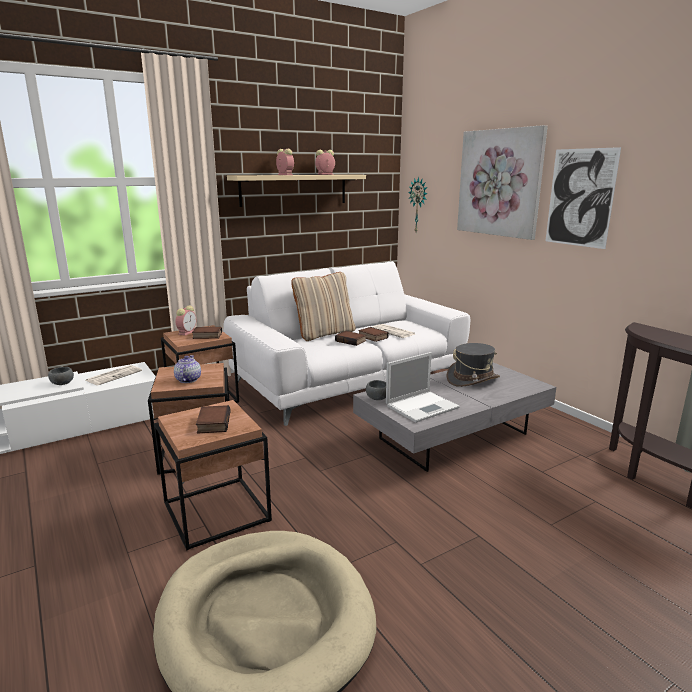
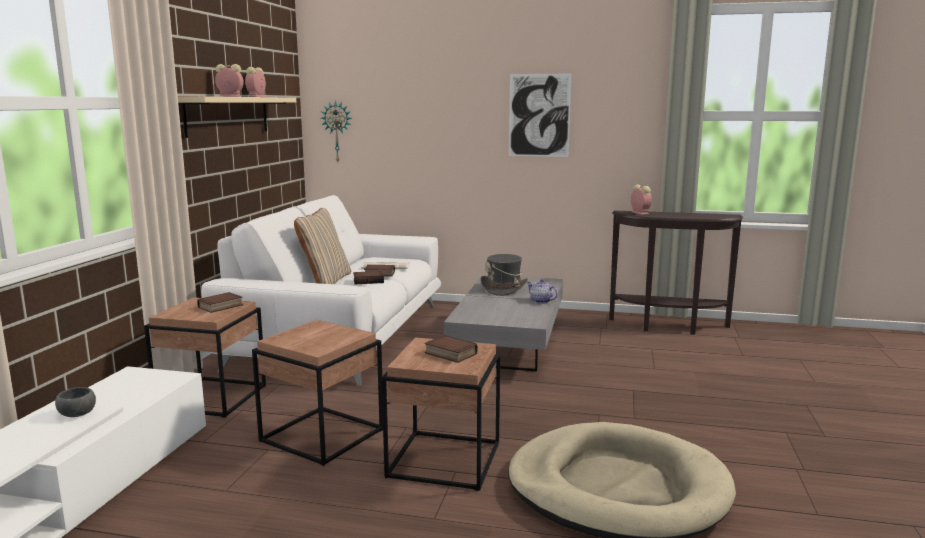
camera: 45 degrees left, 5 degrees down
newspaper [85,365,142,385] -> none
teapot [174,355,201,383] -> teapot moved to [527,279,558,304]
alarm clock [176,306,196,336] -> alarm clock moved to [631,184,652,215]
grey bowl [366,380,386,400] -> none
laptop [386,352,460,423] -> none
picture [457,125,548,240] -> none

